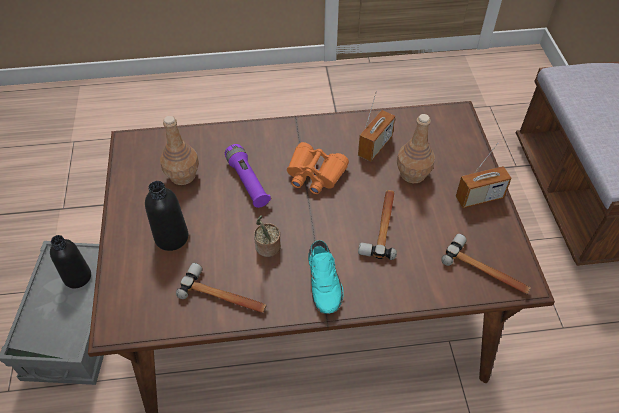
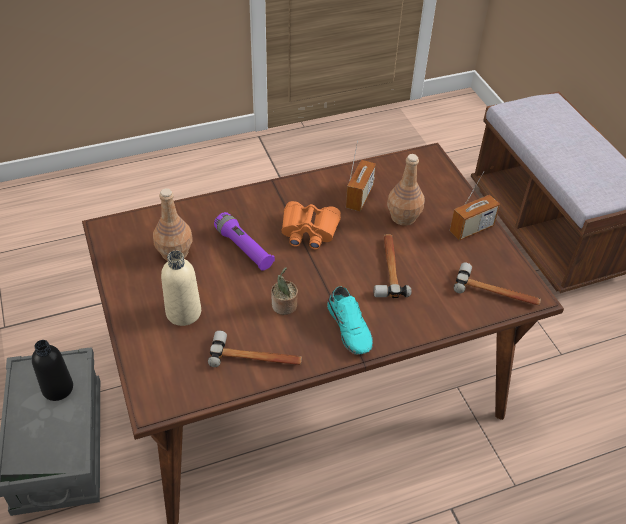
camera: 15 degrees left, 5 degrees down
black bottle [145,181,189,251] -> beige bottle [161,251,201,326]

